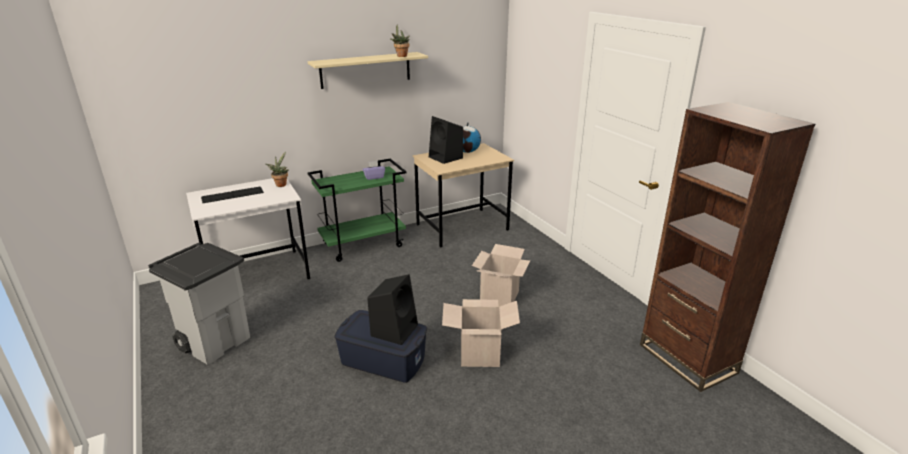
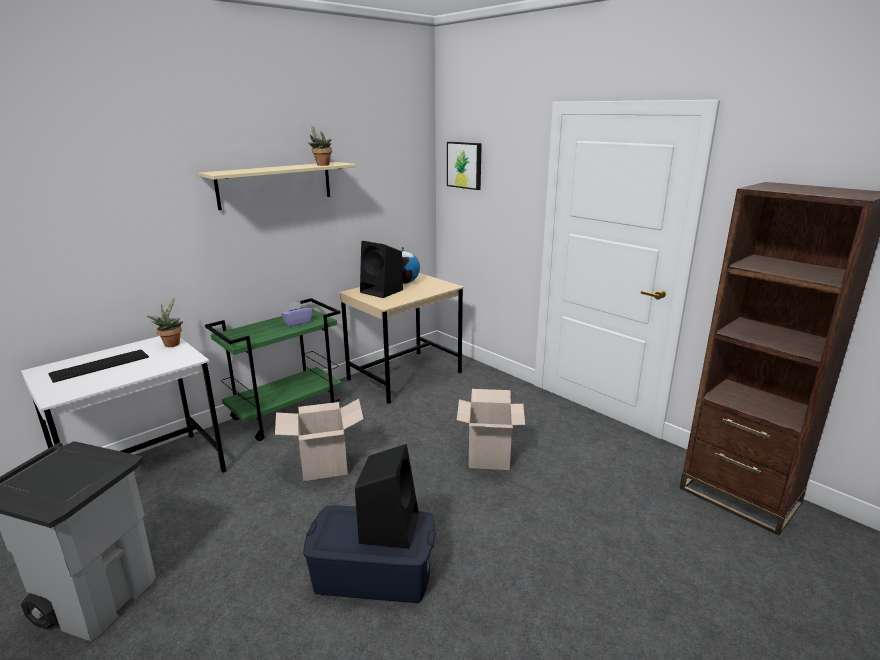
camera: 15 degrees left, 5 degrees down
cardboard box [442,299,520,367] -> cardboard box moved to [275,399,363,481]
none -> picture [447,142,482,190]

